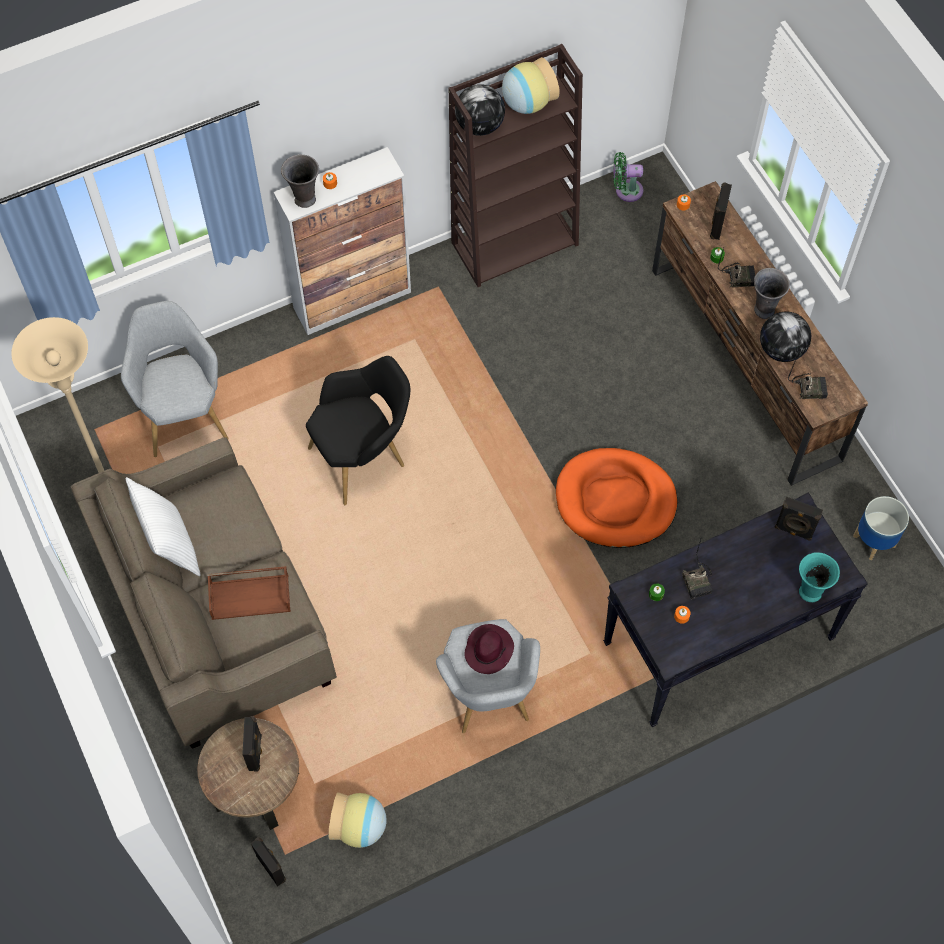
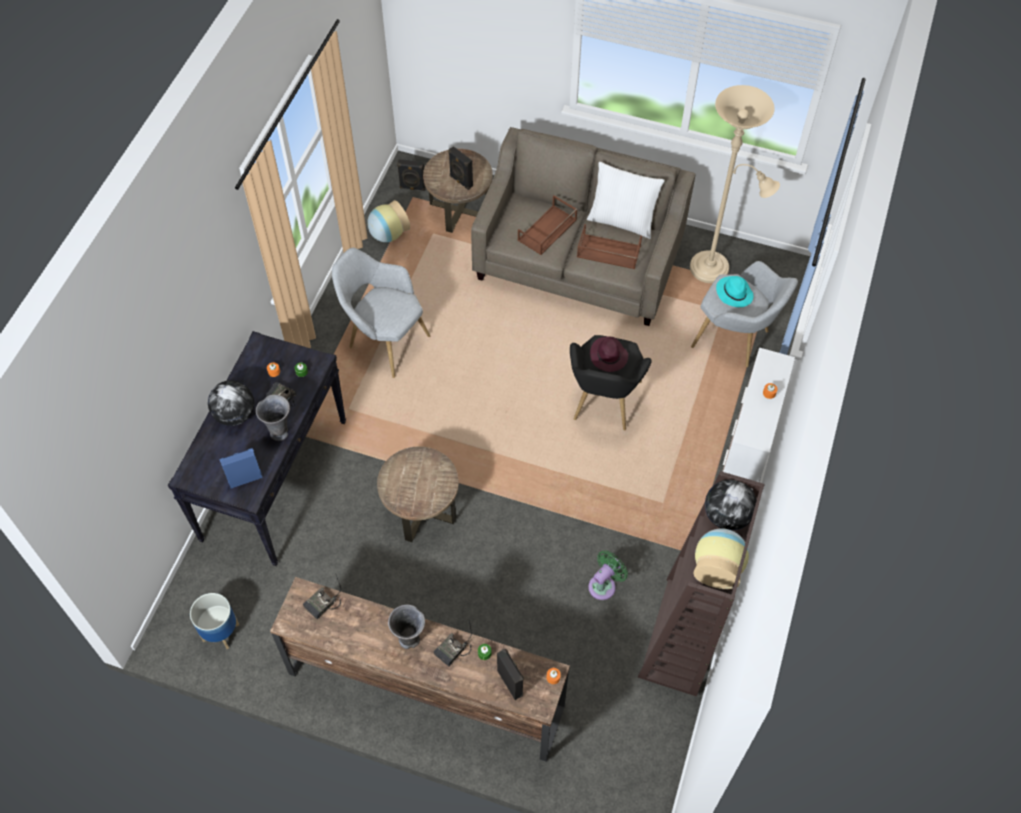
camera: 135 degrees right, 5 degrees down
grey vase [281,155,319,208] -> grey vase moved to [256,395,290,441]
purple hat [464,624,514,674] -> purple hat moved to [590,336,628,372]
orange dog bed [556,448,677,548] -> brown side table [377,446,459,542]
green fan [613,152,643,202] -> green fan moved to [588,550,628,600]
globe [760,311,811,362] -> globe moved to [208,380,254,426]
black speaker [775,497,823,541] -> blue speaker [219,448,263,488]
turquoise vase [799,552,840,602] -> none
none -> brown tray [577,224,642,269]
none -> turquoise hat [716,276,753,307]

